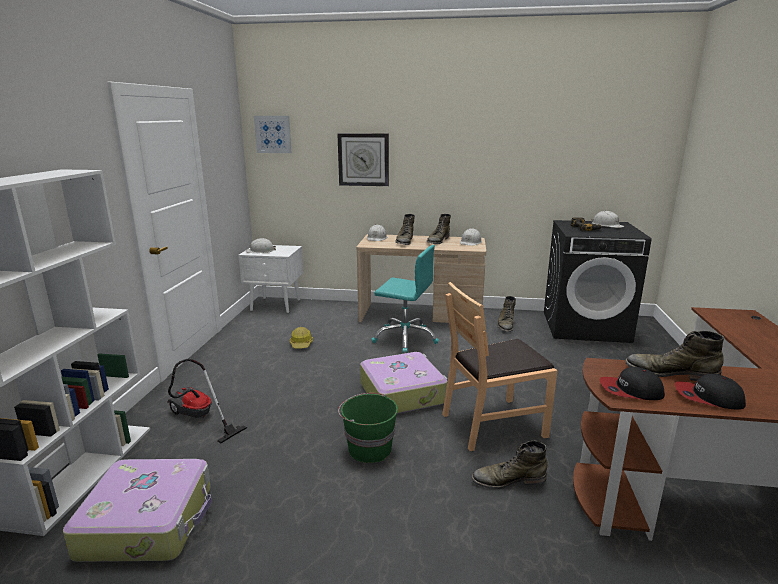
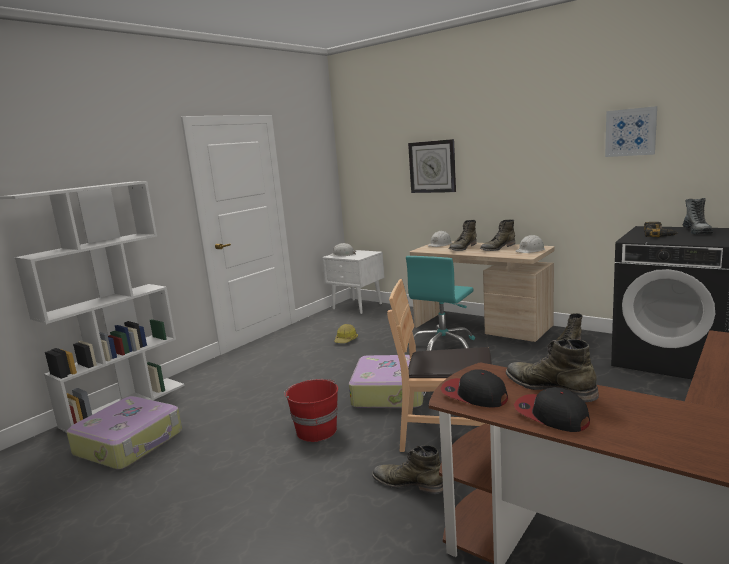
camera: 30 degrees right, 5 degrees down
vacuum cleaner [167,359,247,444] -> none
picture [254,116,292,153] -> picture moved to [605,106,657,157]
green bucket [338,393,398,463] -> red bucket [284,379,338,442]
turquoise office chair [371,245,439,353] -> turquoise office chair turned 75 degrees clockwise [406,256,475,351]
white hard hat [591,211,625,228] -> boot [683,198,713,234]

